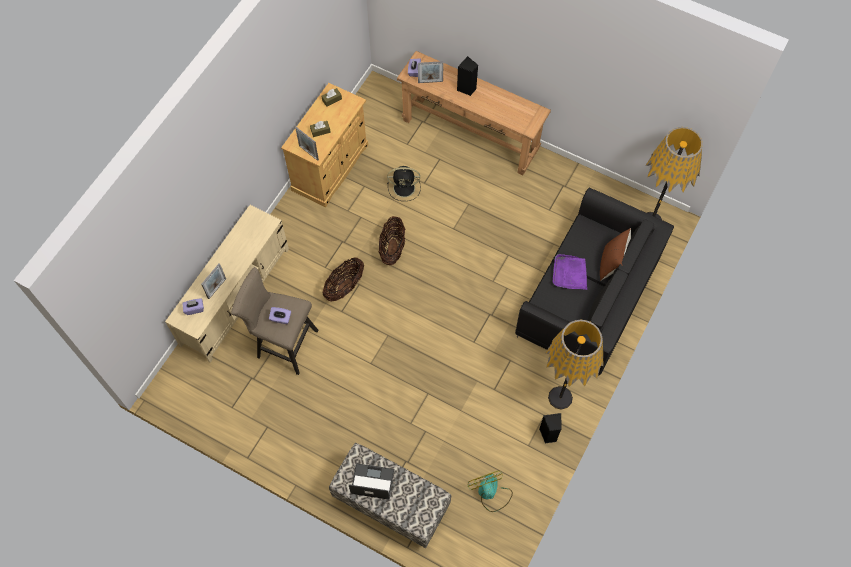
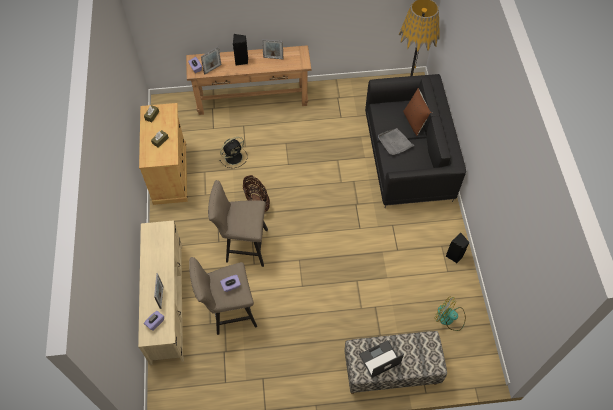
camera: 35 degrees left, 5 degrees down
picture frame [295,127,319,161] -> picture frame moved to [262,39,284,59]
basket [323,257,364,302] -> beige stool [208,180,268,267]
floor lamp [546,320,604,410] -> none
purple tray [552,254,587,290] -> grey tray [378,128,414,155]

